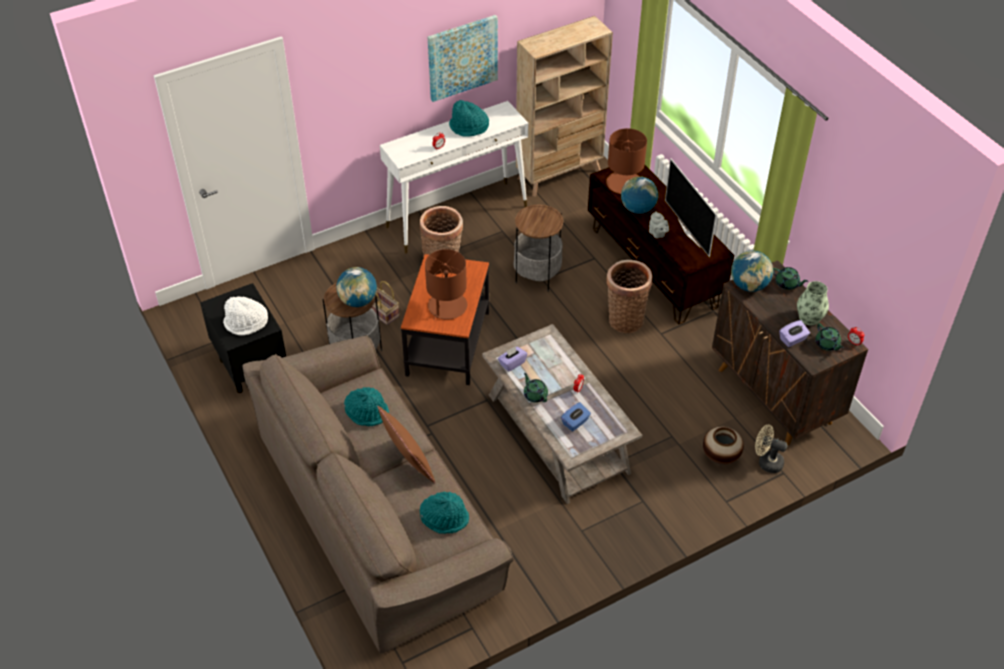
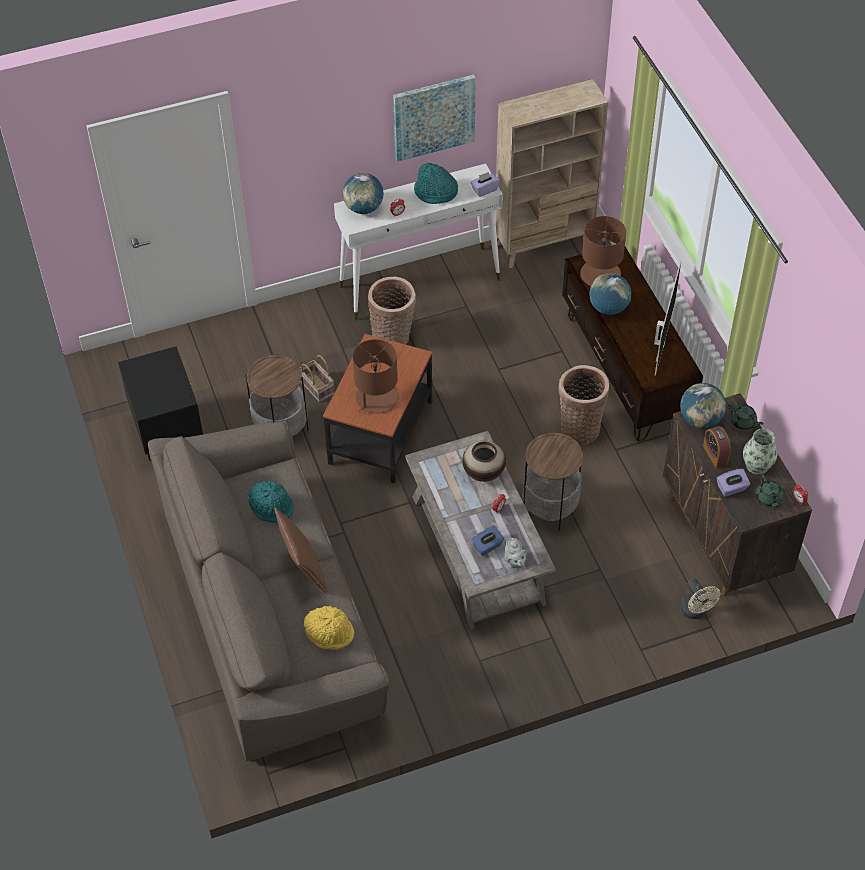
camera: 10 degrees right, 5 degrees up
white hat [223,296,268,335] -> none
globe [337,267,377,307] -> globe moved to [343,173,384,214]
turquoise hat [420,491,469,534] -> yellow hat [304,606,354,650]
purple tissue box [498,346,527,372] -> purple tissue box moved to [470,172,500,197]
side table [514,205,563,292] -> side table moved to [522,433,583,532]
green teapot [524,373,548,403] -> none
grey teapot [649,211,669,238] -> grey teapot moved to [505,538,527,568]
television [665,158,717,257] -> television turned 150 degrees counterclockwise [654,260,682,376]
vase [703,427,744,465] -> vase moved to [462,441,506,482]
beige fan [755,425,788,473] -> beige fan turned 150 degrees counterclockwise [680,579,720,619]
none -> alarm clock [703,426,731,468]

